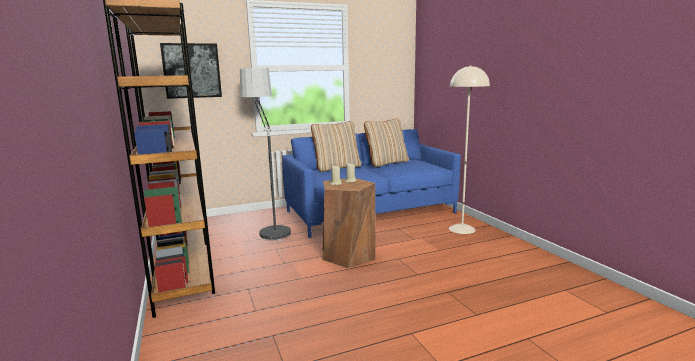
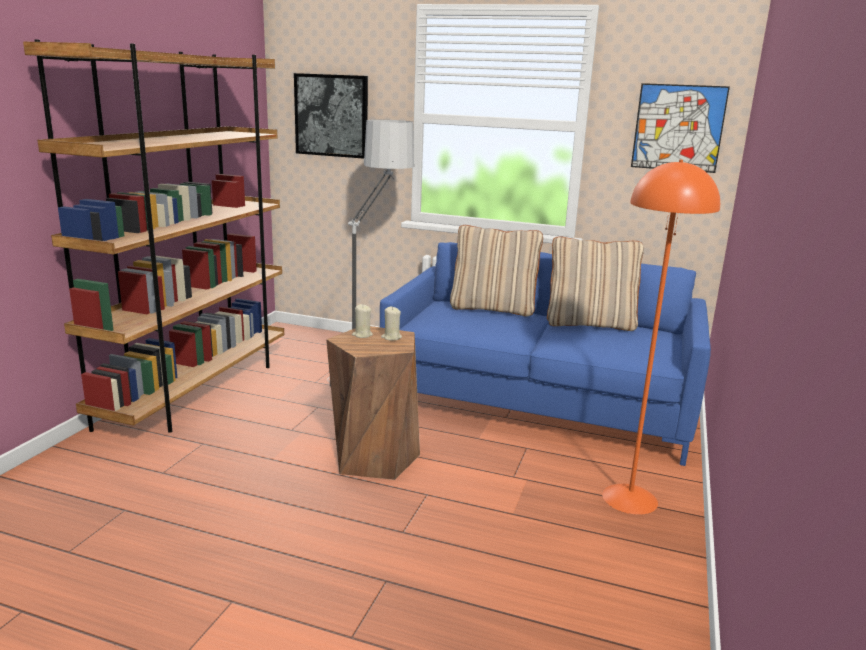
camera: 40 degrees right, 5 degrees up
beige floor lamp [449,65,490,234] -> orange floor lamp [602,160,720,515]
none -> picture [631,83,730,173]

